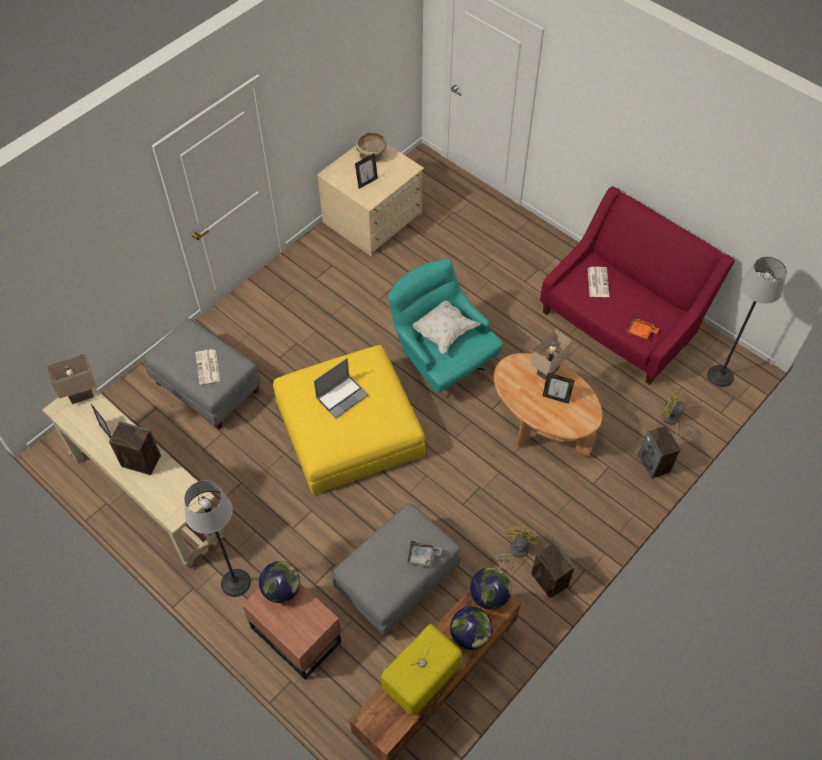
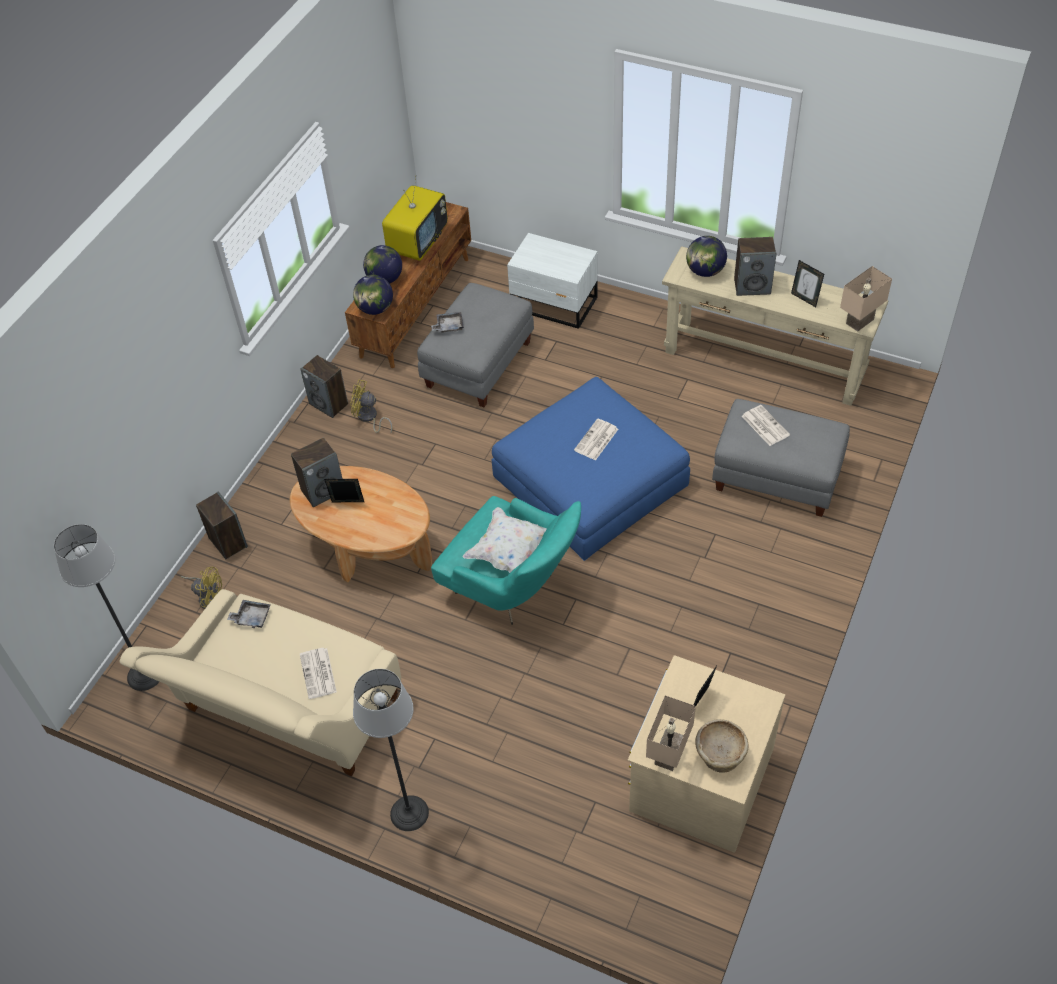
camera: 165 degrees right, 5 degrees down
floor lamp [184,480,251,597] -> floor lamp moved to [353,669,429,831]
brown nightstand [242,583,341,679] -> white nightstand [507,233,598,329]
globe [259,561,300,603] -> globe moved to [686,236,727,277]
yellow ottoman [273,345,425,495] -> blue ottoman [492,377,690,561]
laptop [314,358,368,419] -> newspaper [574,419,618,460]
yellow fan [496,526,539,569] -> yellow fan turned 105 degrees clockwise [350,380,393,433]
beige table lamp [531,329,573,380] -> beige table lamp moved to [646,695,696,771]
red sofa [540,186,735,385] -> beige sofa [119,589,401,777]
orange tray [627,316,659,339] -> grey tray [227,600,271,628]
none -> speaker [291,438,343,507]

